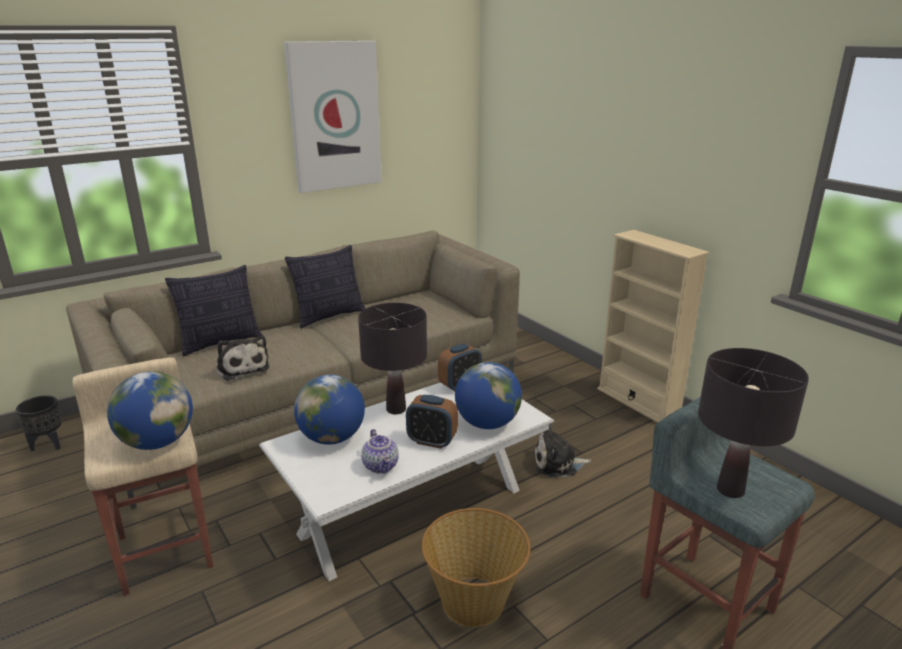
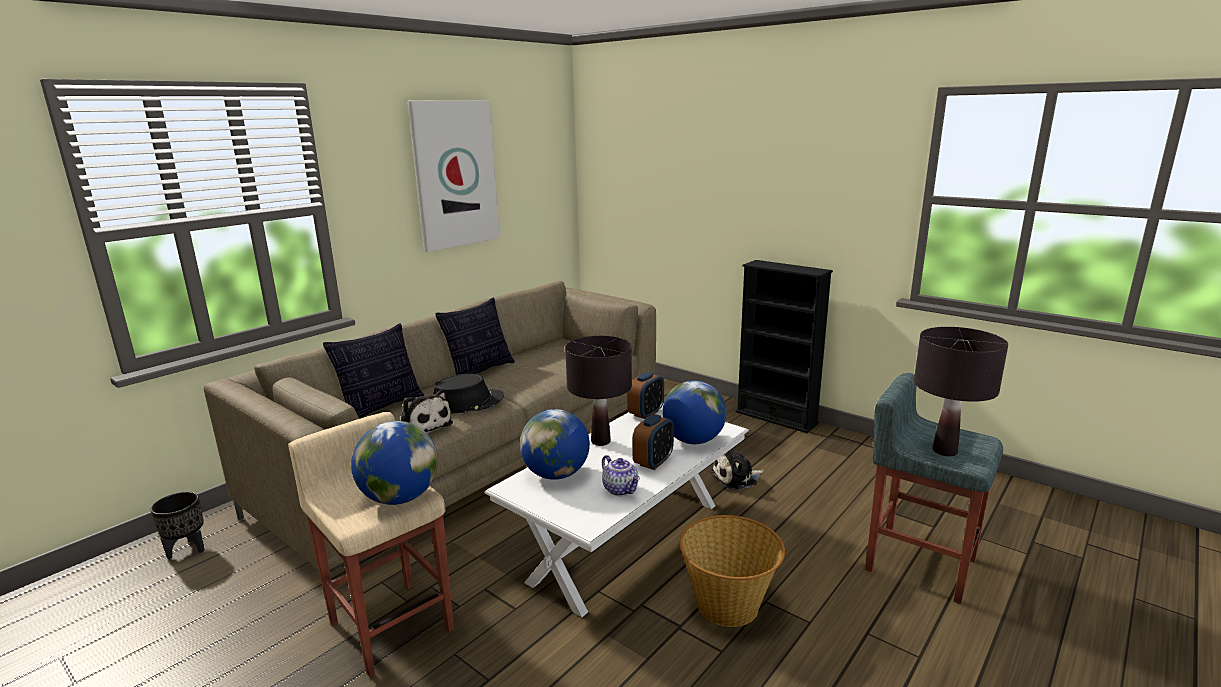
camera: 15 degrees left, 5 degrees down
alarm clock [406,395,458,449] -> alarm clock turned 60 degrees counterclockwise [632,414,674,470]
beige bookcase [597,230,710,423] -> black bookcase [735,260,833,433]
none -> black hat [433,374,504,414]

